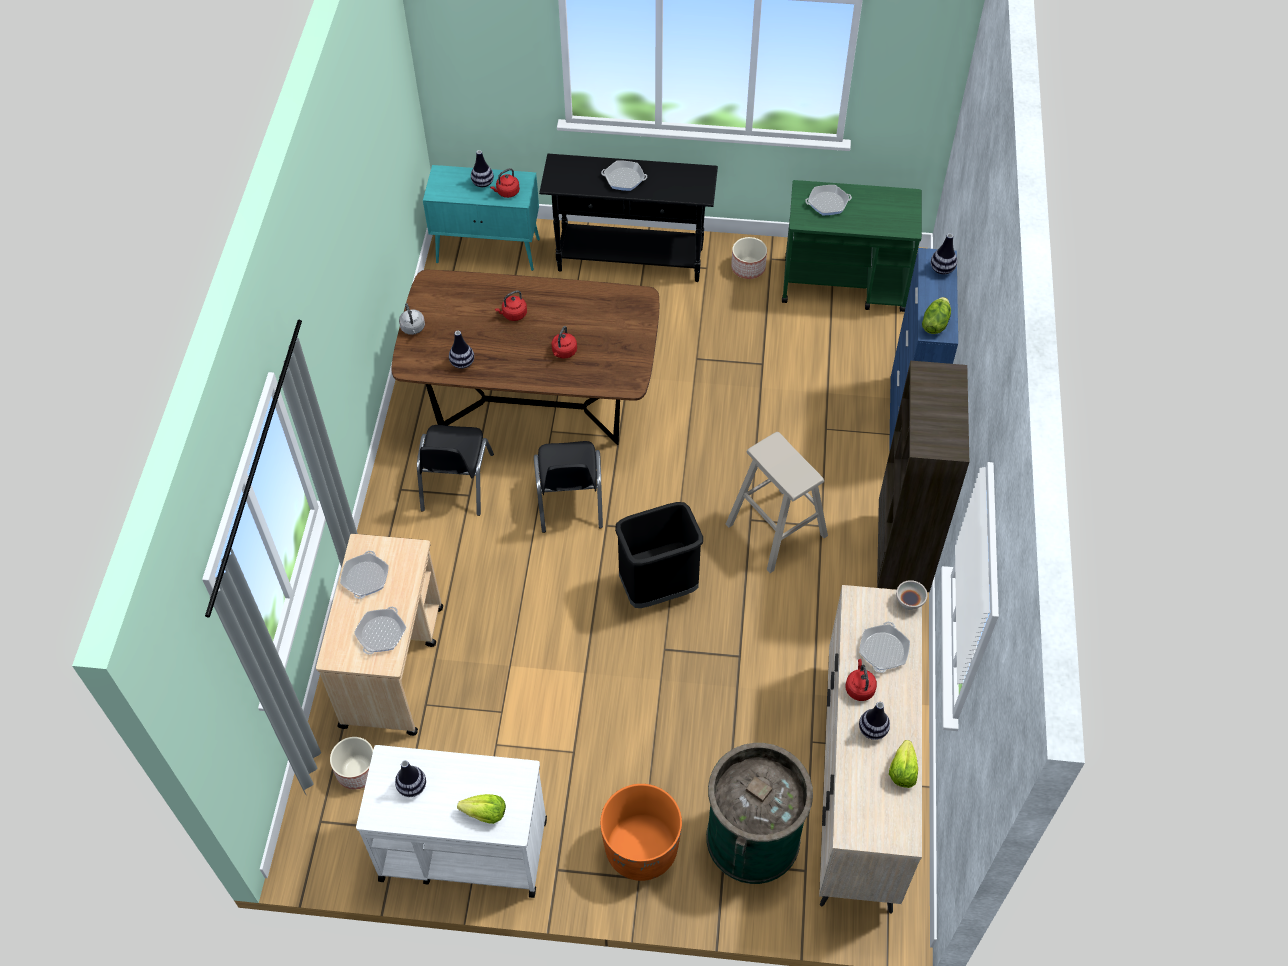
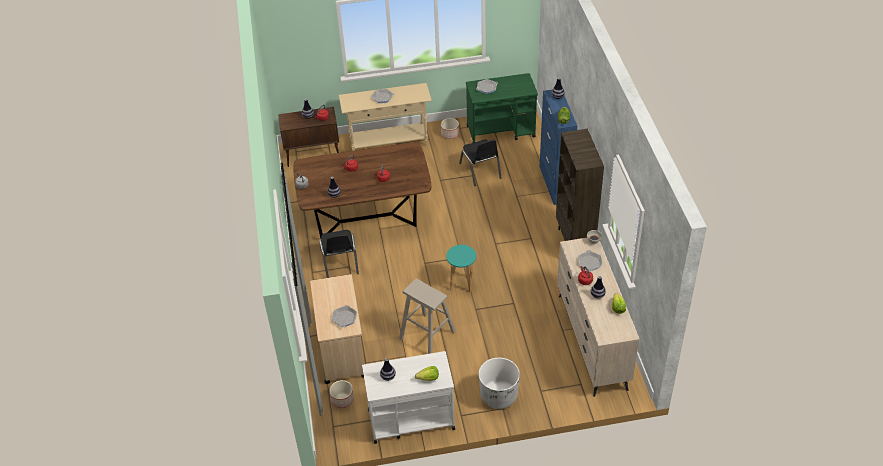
camera: 15 degrees left, 10 degrees down
frying pan [340,551,389,599] -> none
turquoise cabinet [423,165,540,271] -> brown cabinet [278,107,339,167]
black chair [534,441,603,533] -> black chair moved to [459,140,502,186]
black console table [539,154,718,282] -> beige console table [339,83,432,151]
orange planter [600,784,682,881] -> white planter [479,358,520,409]
black trash can [615,502,703,608] -> turquoise stool [446,245,476,292]
green trash can [706,743,813,884] -> none
beige stool [726,432,828,573] -> beige stool moved to [399,279,456,354]

